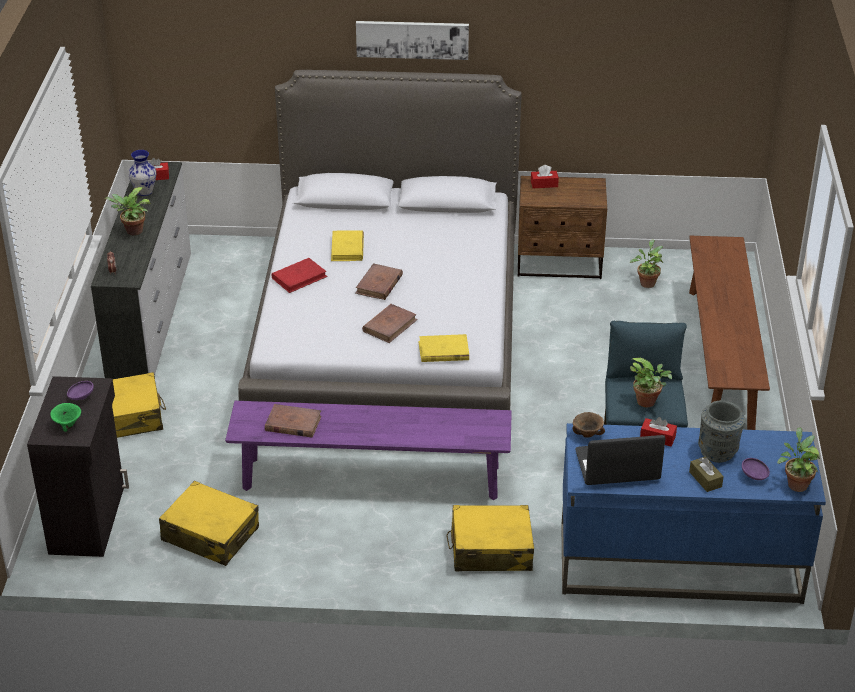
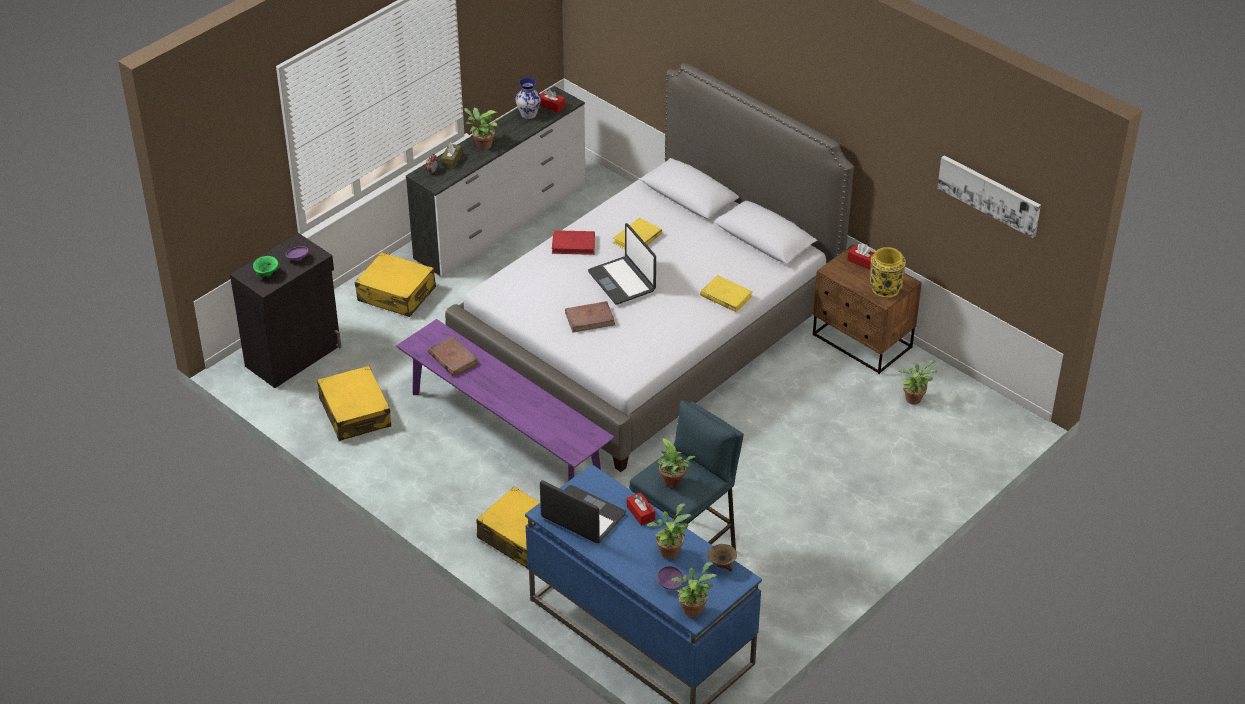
camera: 40 degrees right, 5 degrees up
brown book [355,263,403,300] -> laptop [588,223,656,305]
picture [356,21,469,60] -> picture moved to [937,155,1041,238]
yellow book [418,334,469,362] -> yellow book moved to [700,275,753,312]
brown bowl [573,412,605,438] -> brown bowl moved to [708,544,737,571]
brown bench [689,236,770,430] -> none
brown tissue box [689,456,724,492] -> brown tissue box moved to [441,142,462,169]
grey vase [698,400,745,463] -> potted plant [647,503,691,559]
none -> yellow vase [870,247,906,298]

